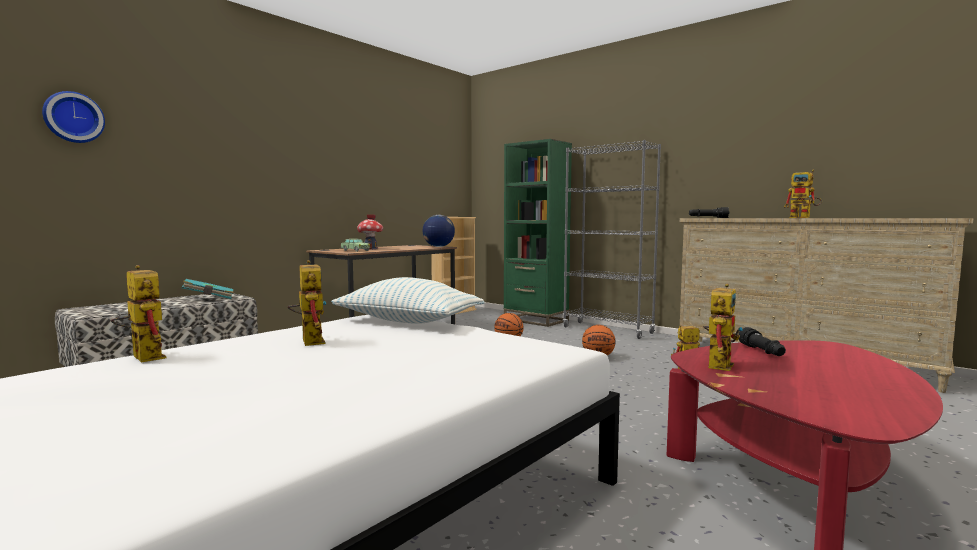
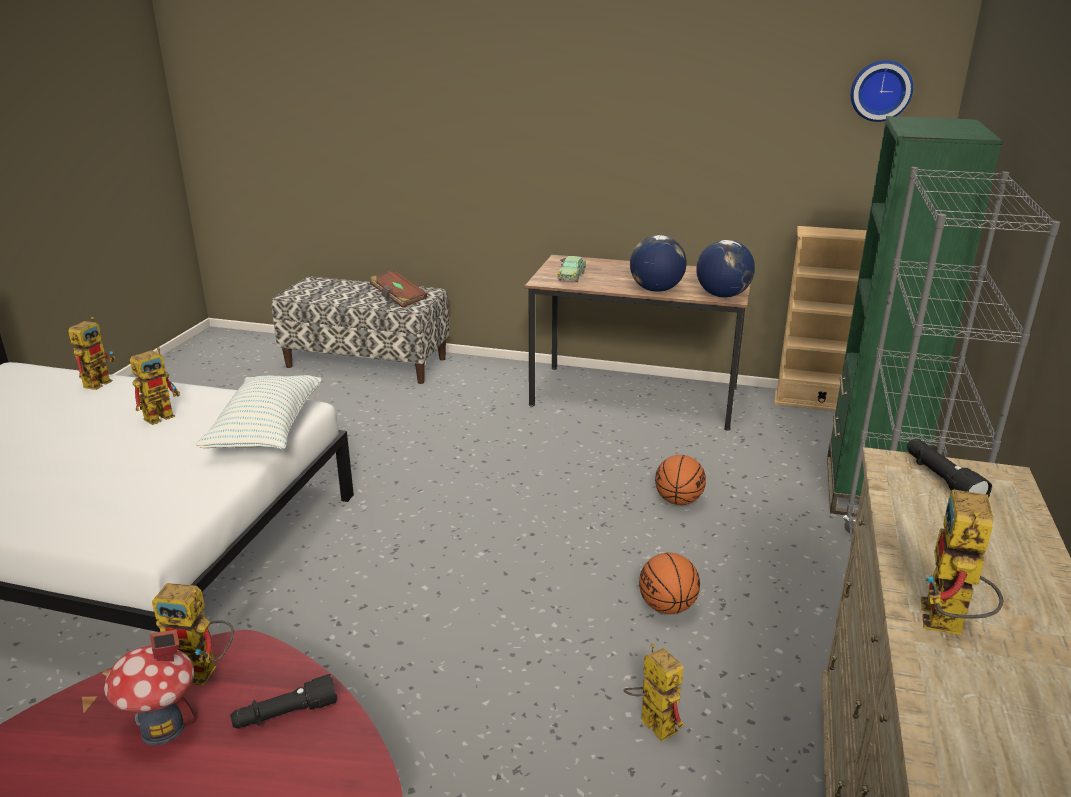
camera: 65 degrees right, 20 degrees up
wall clock [42,91,105,143] -> wall clock moved to [851,60,913,122]
turquoise book [182,279,234,299] -> brown book [370,270,427,308]
toy house [357,214,383,250] -> toy house moved to [104,629,195,745]
none -> globe [630,235,687,292]

